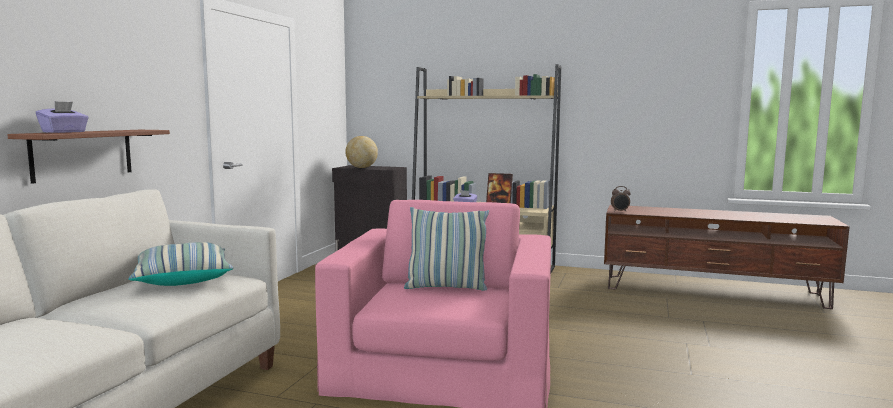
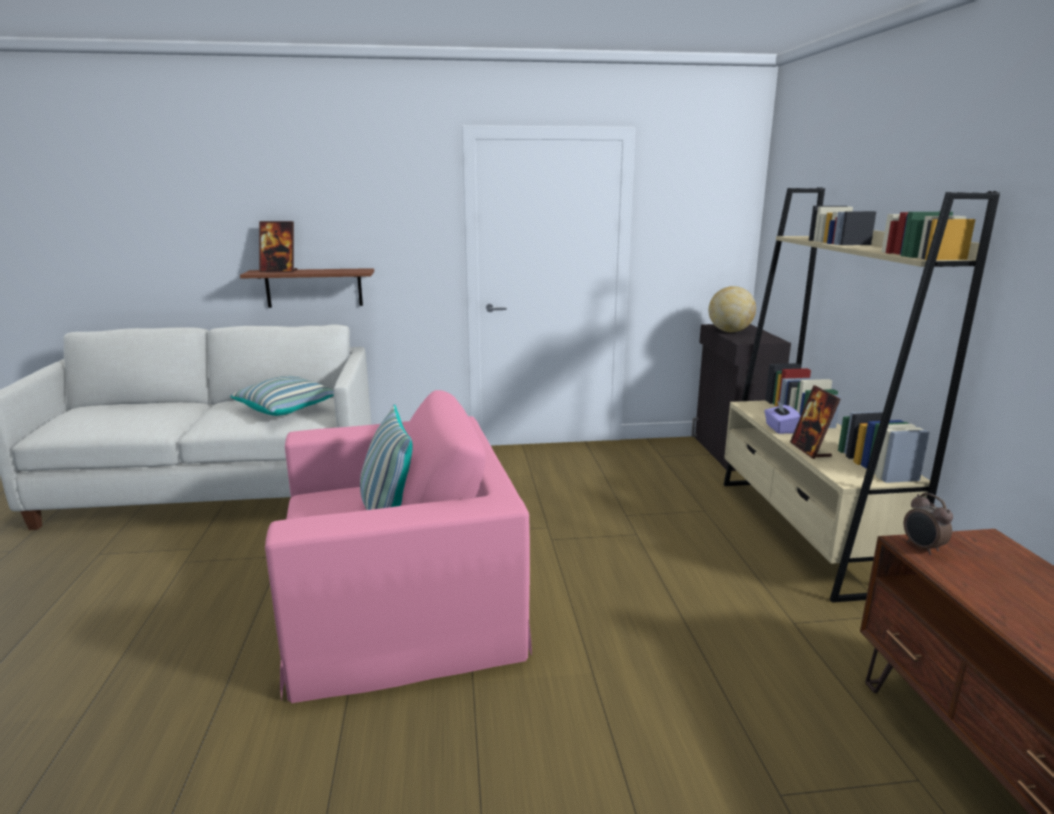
camera: 65 degrees right, 10 degrees up
purple tissue box [36,101,89,133] -> picture frame [259,221,297,272]

